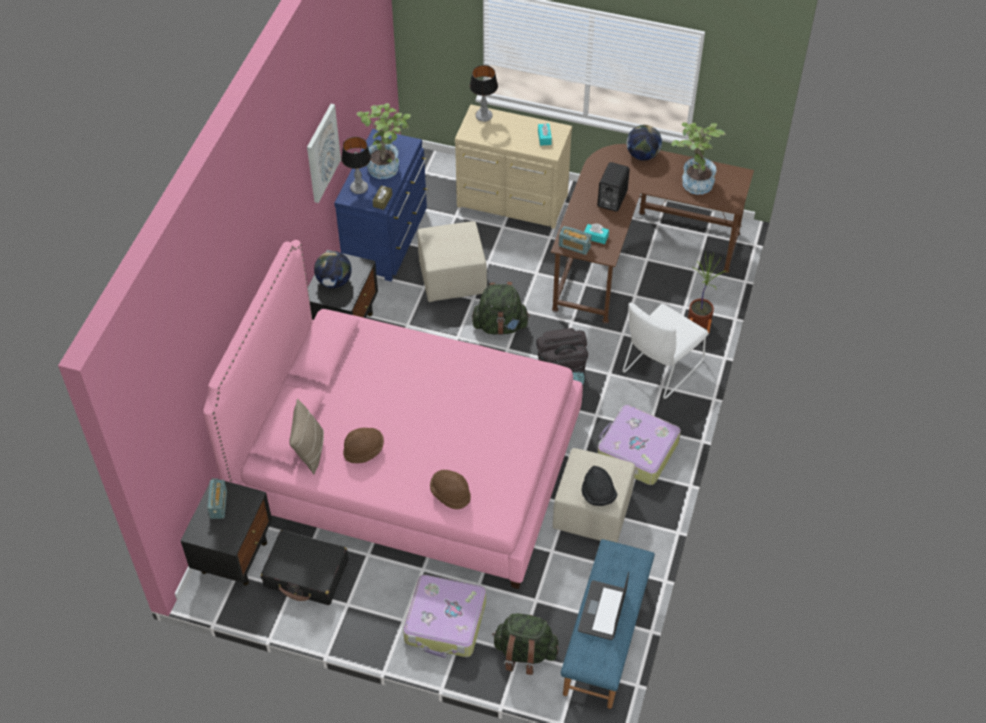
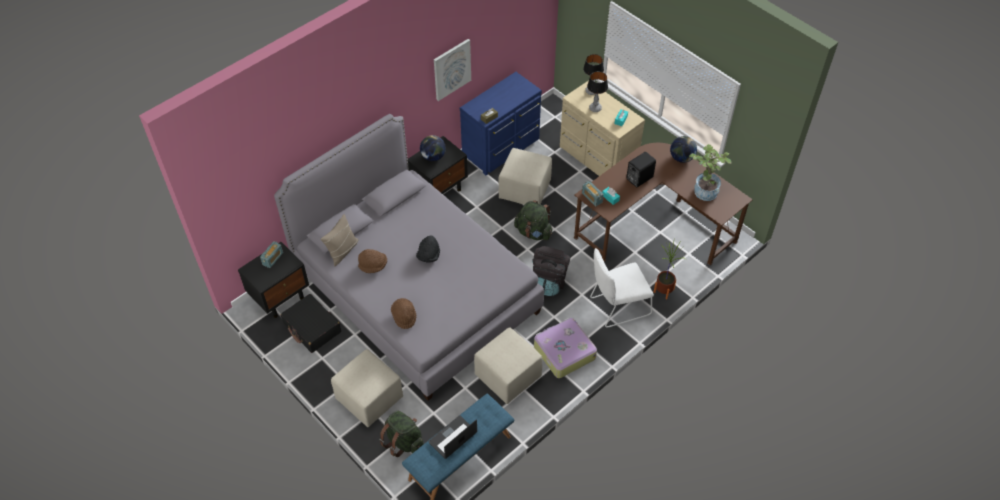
camera: 30 degrees right, 0 degrees up
pink bed [203,240,583,589] -> grey bed [274,114,544,401]
table lamp [341,137,371,194] -> table lamp moved to [587,71,608,112]
potted plant [357,103,411,179] -> none
suitcase [403,575,486,658] -> beige ottoman [331,349,403,427]
black hat [581,466,617,506] -> black hat moved to [416,235,440,263]

